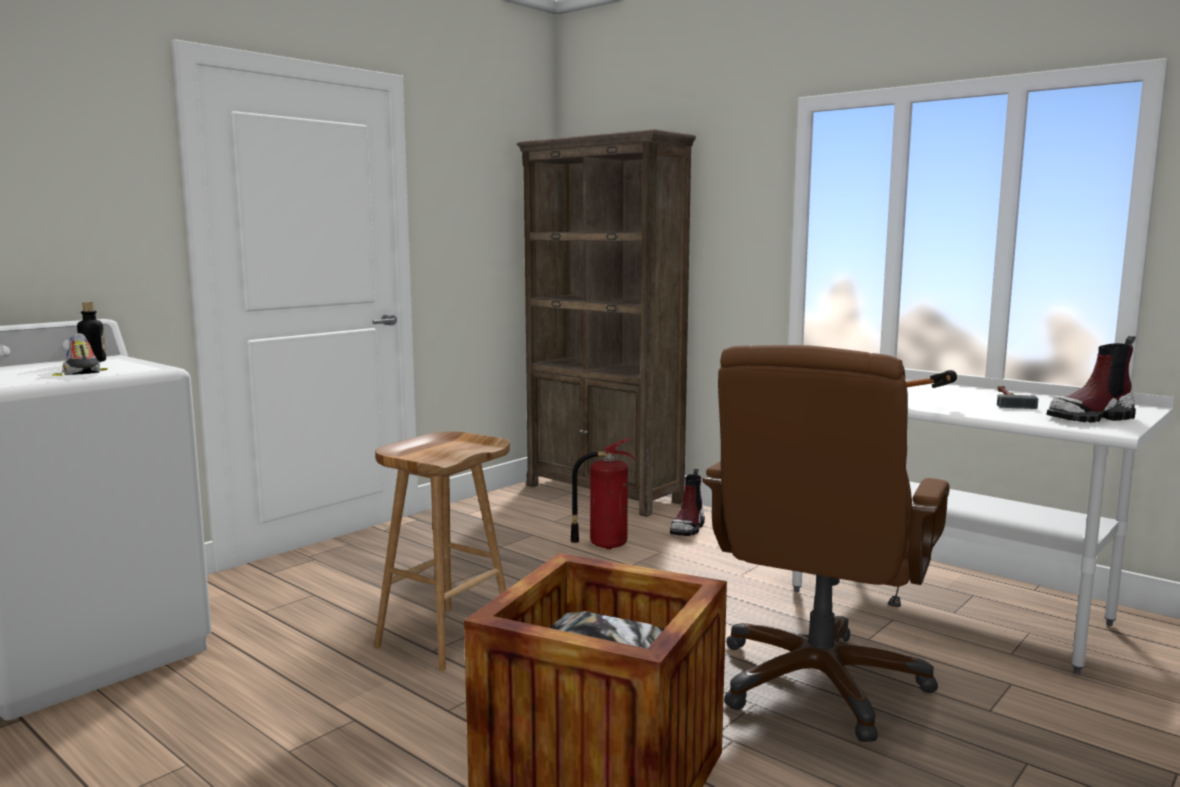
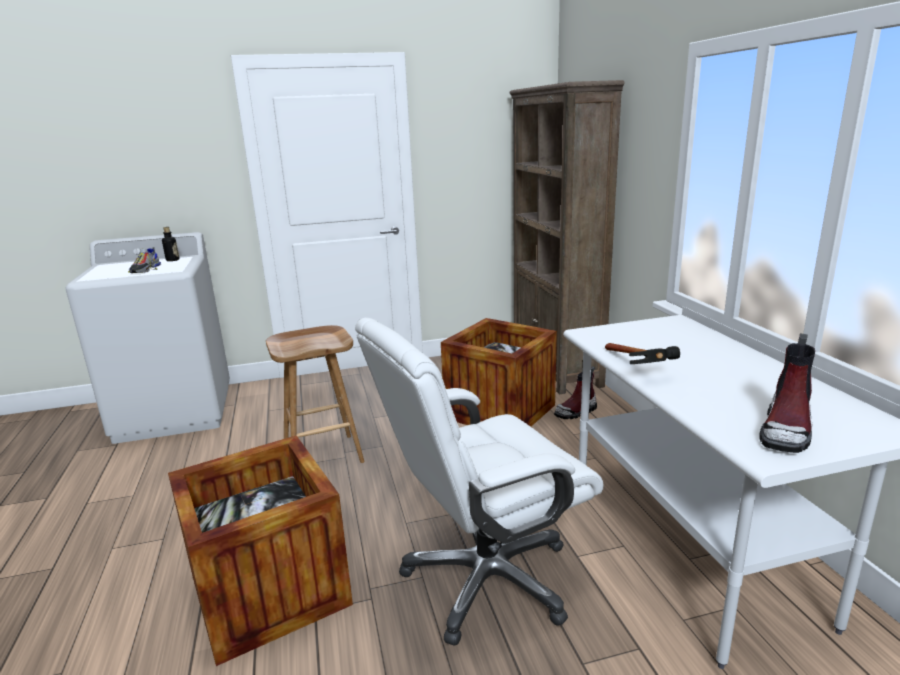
camera: 35 degrees right, 10 degrees up
fire extinguisher [570,438,635,550] -> crate [441,318,557,427]
brown office chair [702,345,950,742] -> white office chair [355,318,603,646]
hammer [997,386,1038,409] -> none
boot [1046,336,1136,422] -> boot turned 75 degrees counterclockwise [759,333,815,453]

